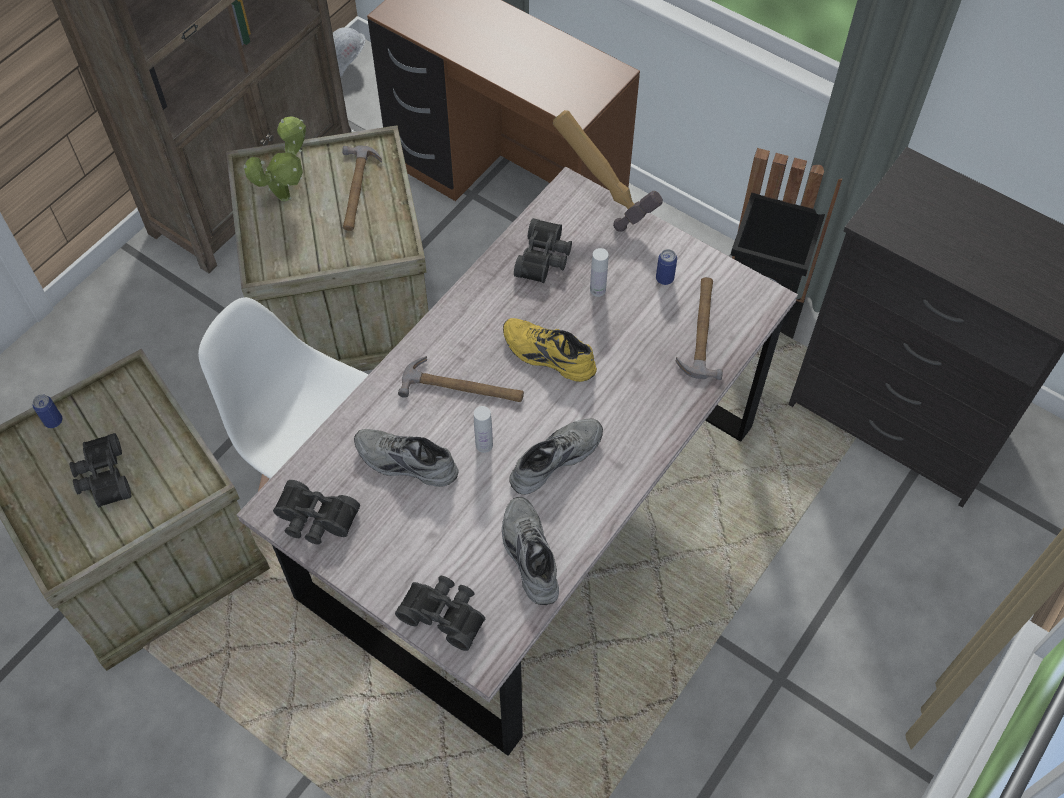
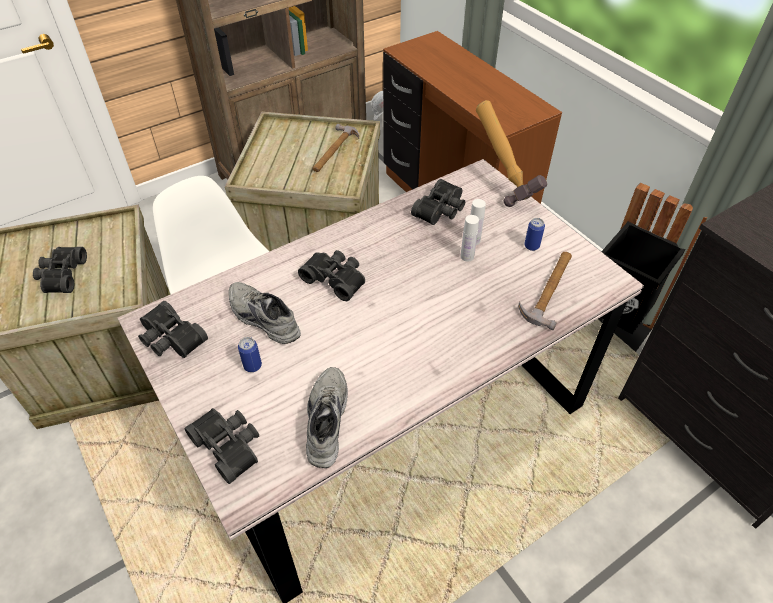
camera: 20 degrees right, 10 degrees down
can [33,394,62,428] -> can moved to [238,337,262,372]
potted plant [244,116,306,201] -> none
hammer [398,356,524,402] -> black binoculars [298,250,365,301]
white bottle [474,406,493,453] -> white bottle moved to [460,215,479,262]
yellow shoe [503,318,597,382] -> none
grey shoe [509,418,603,494] -> none

